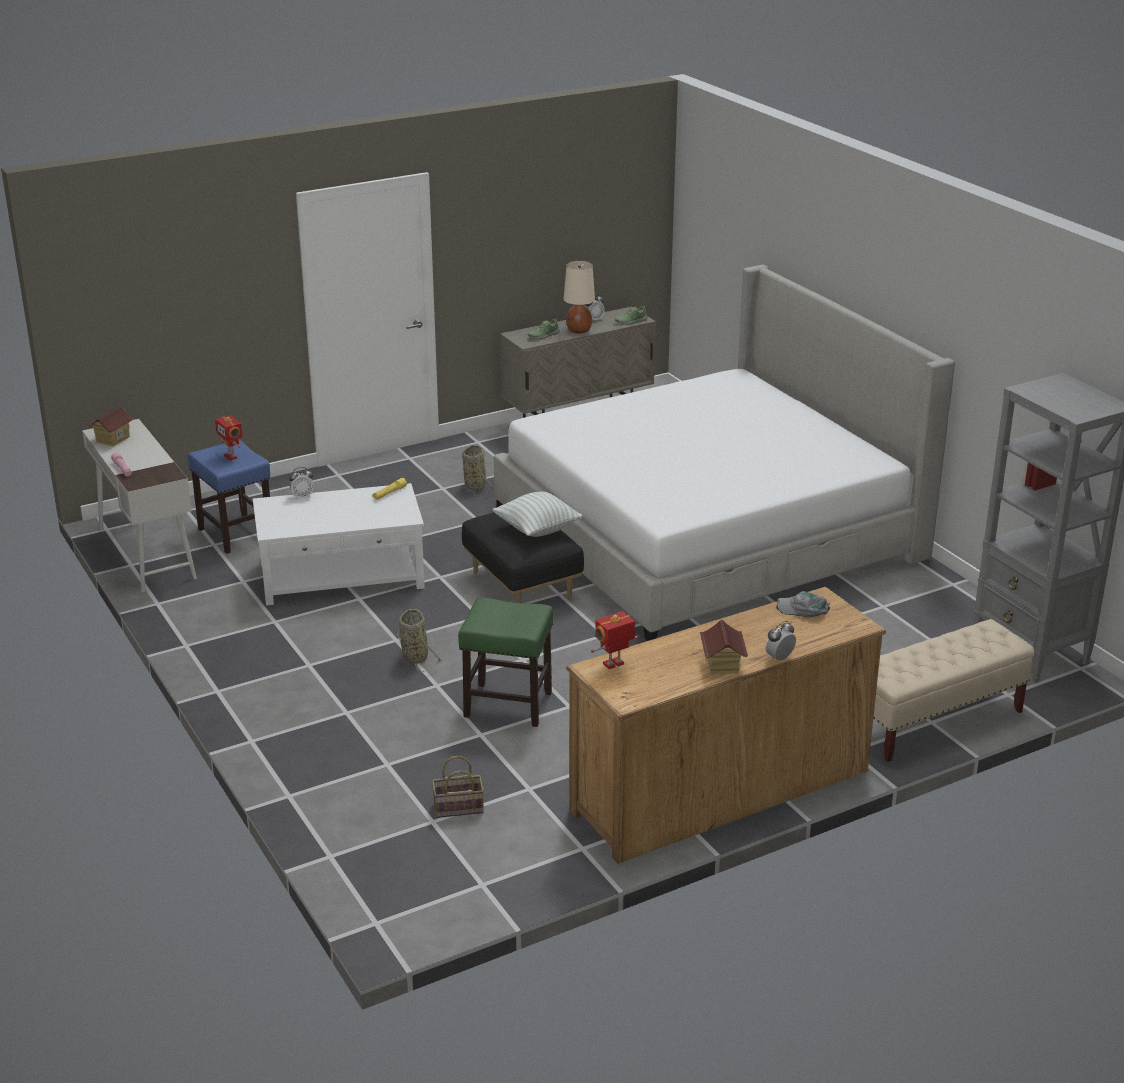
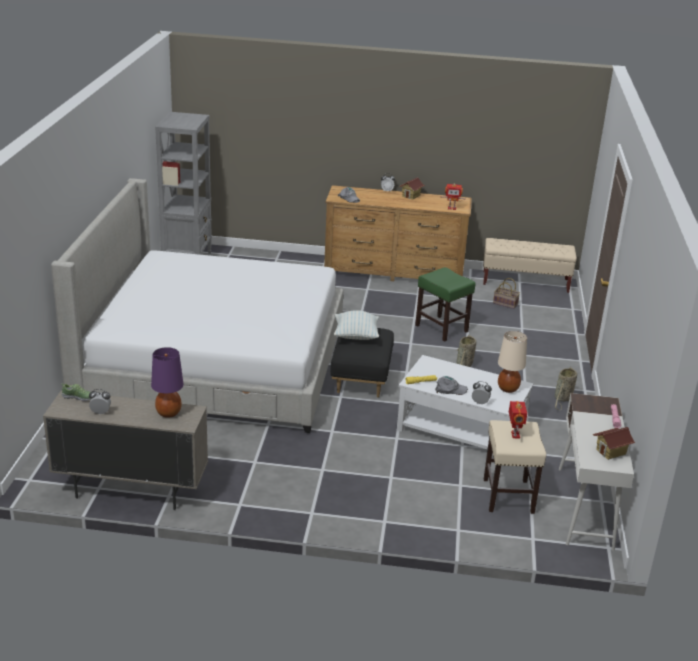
camera: 145 degrees left, 0 degrees up
blue stool [188,440,270,554] -> beige stool [484,420,546,514]
basket [462,445,494,496] -> basket moved to [555,366,577,410]
shoe [528,318,560,340] -> purple table lamp [151,347,184,418]
beige table lamp [564,261,595,333] -> beige table lamp moved to [498,331,527,393]
beige bench [873,619,1034,762] -> beige bench moved to [483,238,577,293]
none -> grey cap [435,376,468,395]

